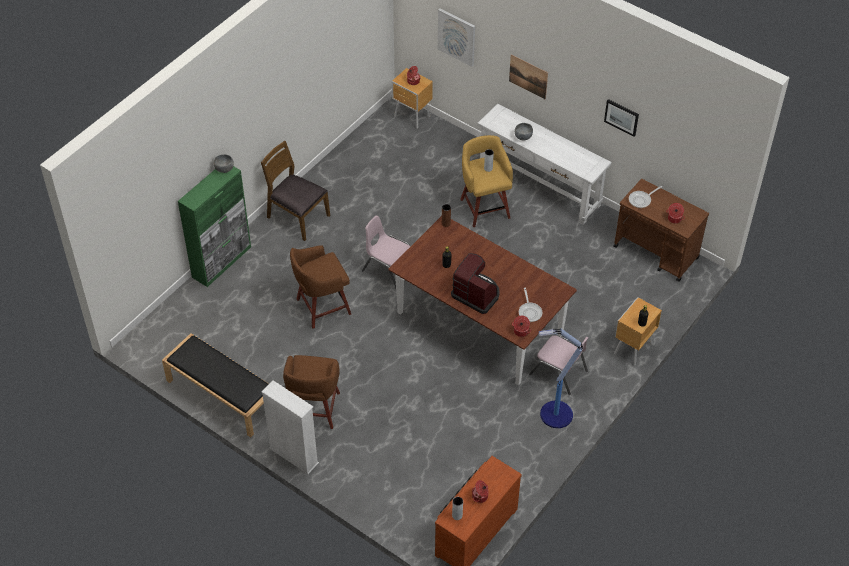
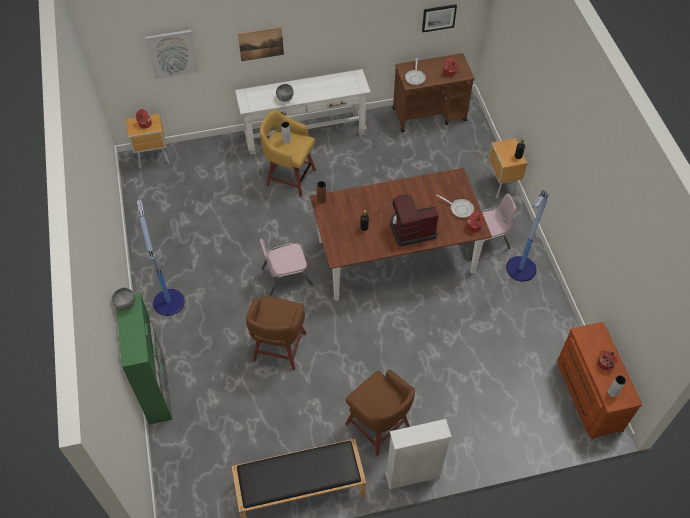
camera: 50 degrees left, 5 degrees up
brown chair [261,141,330,241] -> floor lamp [137,200,185,316]
picture [604,99,639,137] -> picture moved to [422,4,457,32]

